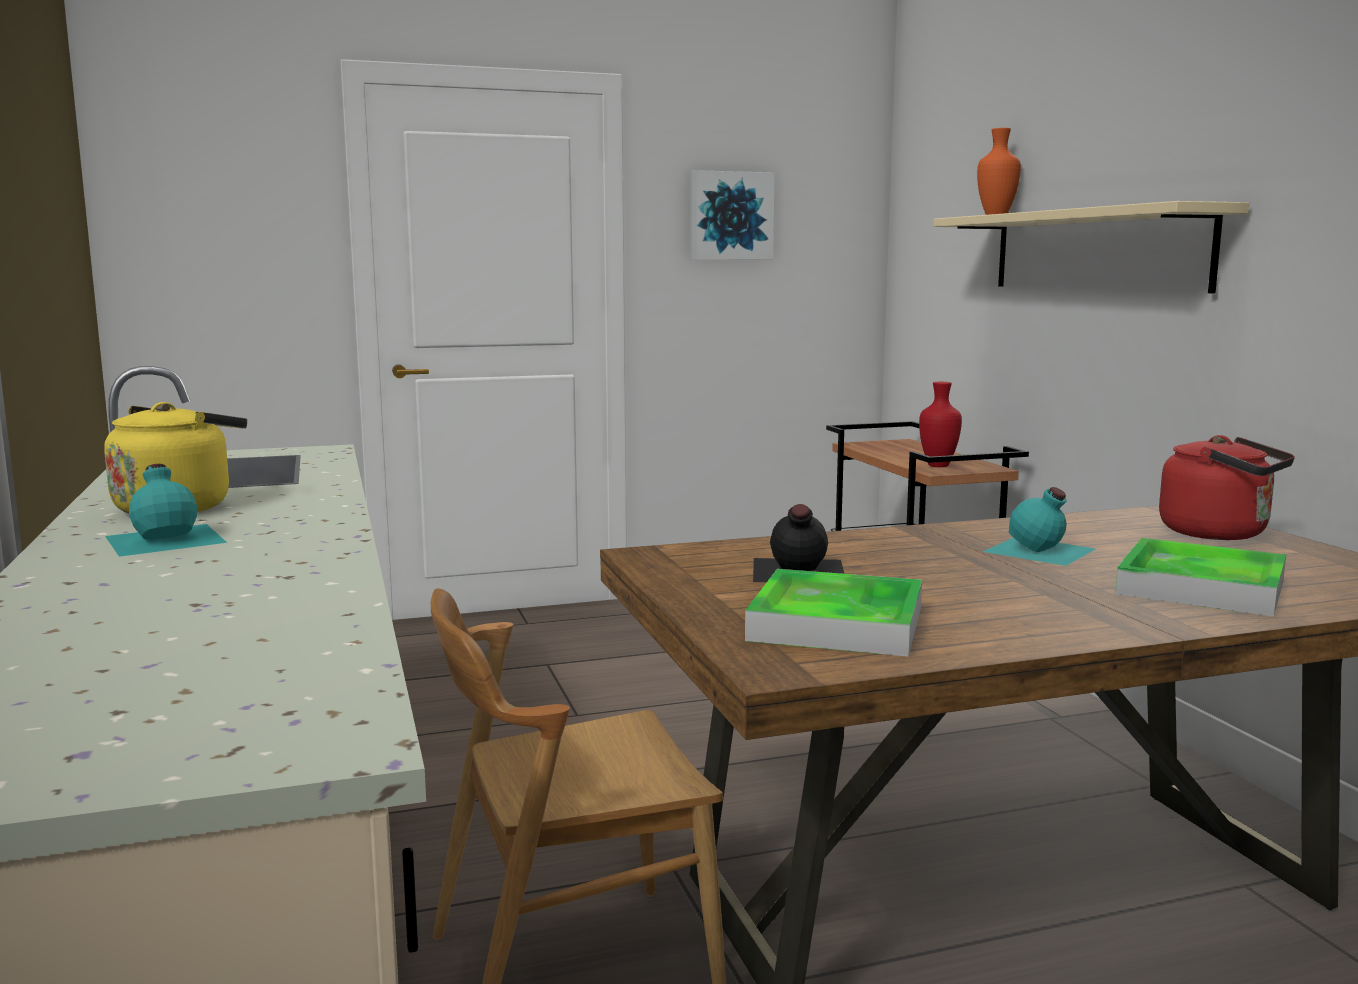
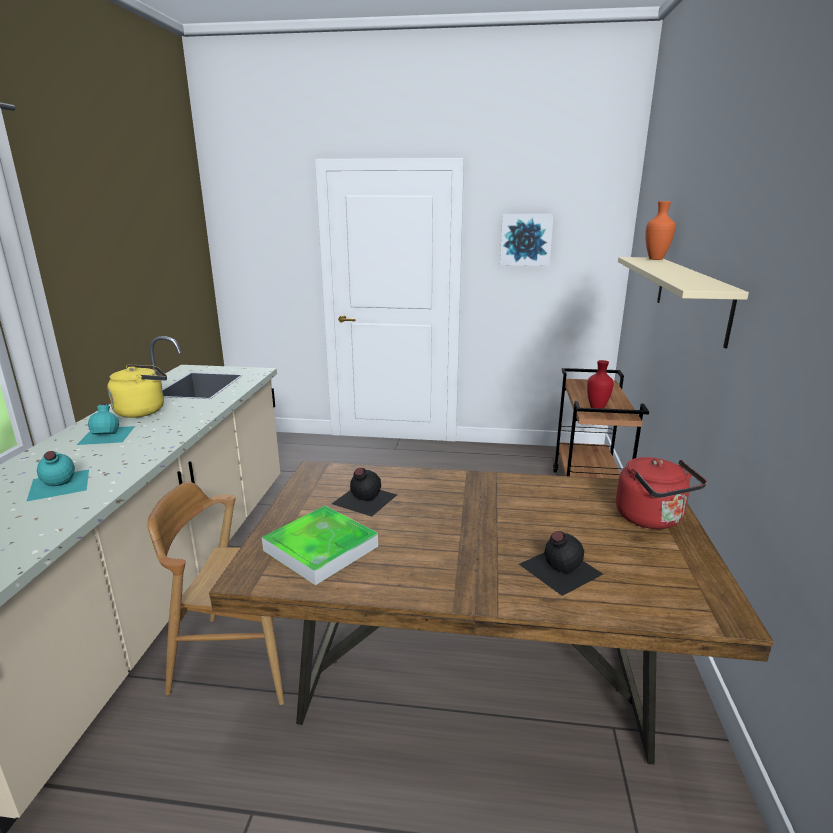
camera: 25 degrees right, 10 degrees up
turquoise bottle [983,487,1096,566] -> turquoise bottle moved to [26,451,89,502]
tray [1115,538,1286,617] -> black bottle [519,531,603,596]

